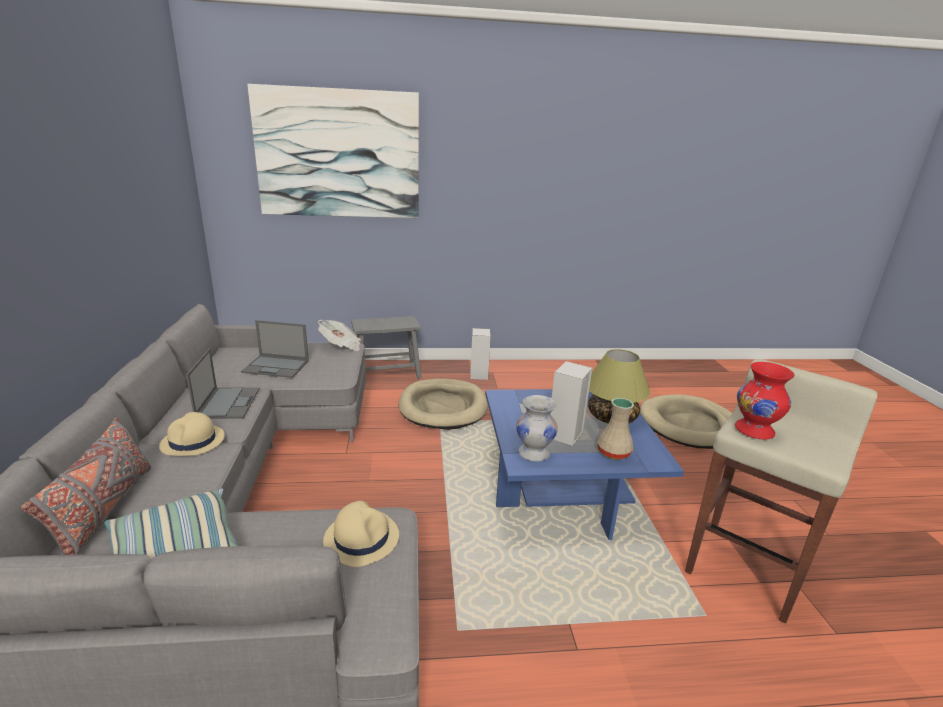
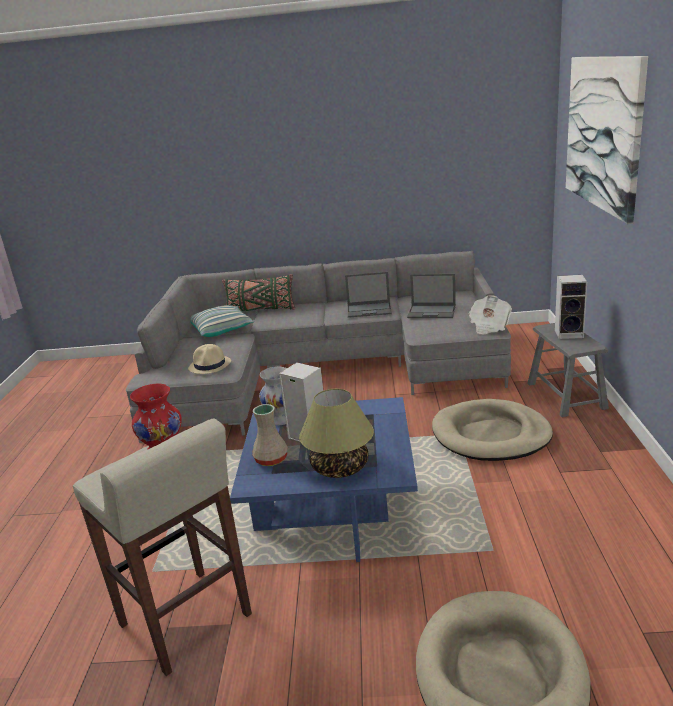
camera: 100 degrees right, 0 degrees up
grey pillow [21,417,151,555] -> green pillow [222,274,295,311]
beige hat [159,412,225,456] -> none
laptop [241,320,309,378] -> laptop turned 90 degrees counterclockwise [407,274,456,318]
speaker [470,328,491,380] -> speaker moved to [555,275,587,339]

